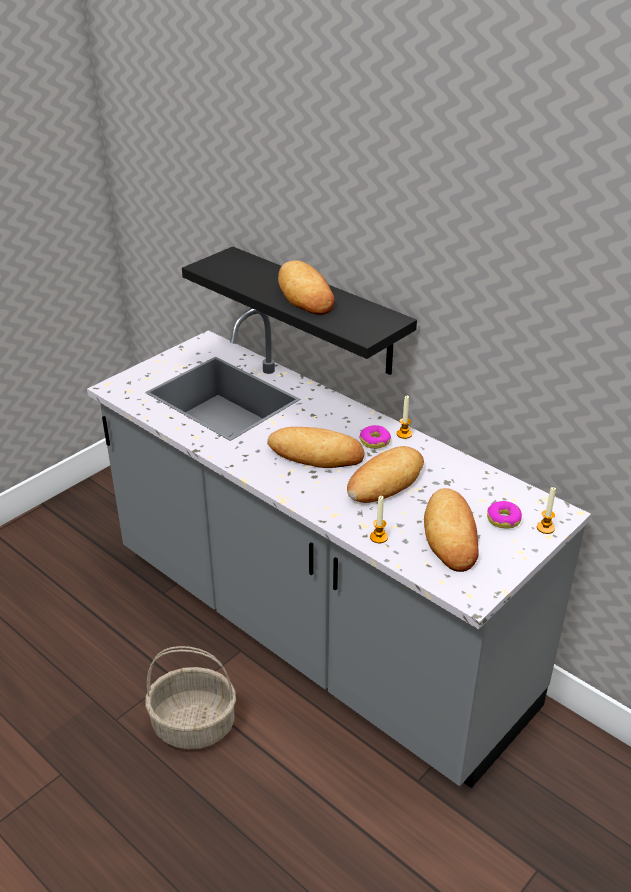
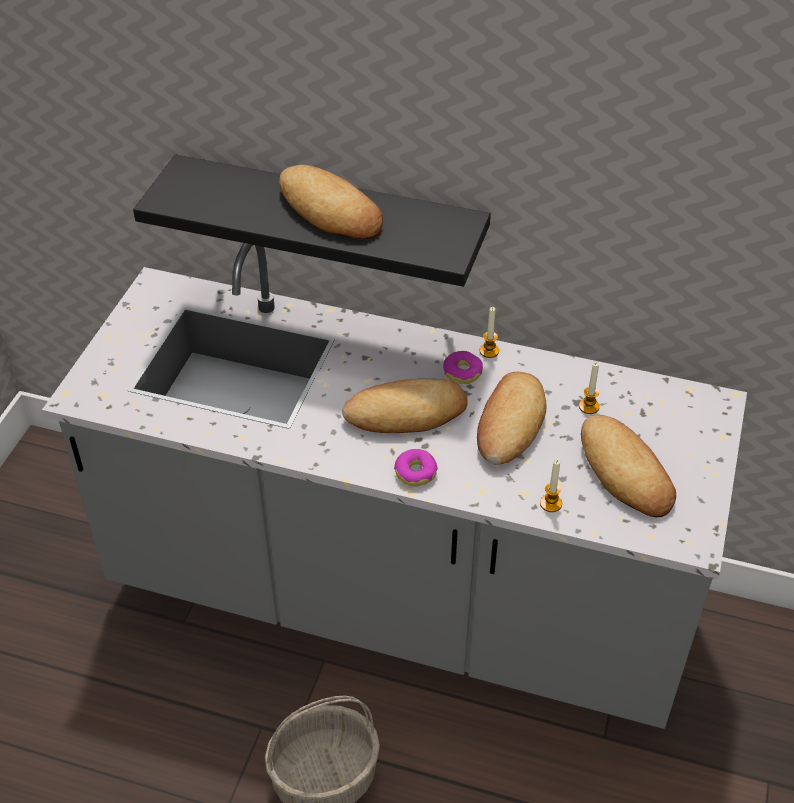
camera: 25 degrees left, 10 degrees up
donut [487,501,522,529] -> donut moved to [394,449,438,486]
candle [537,487,556,534] -> candle moved to [579,363,600,414]

